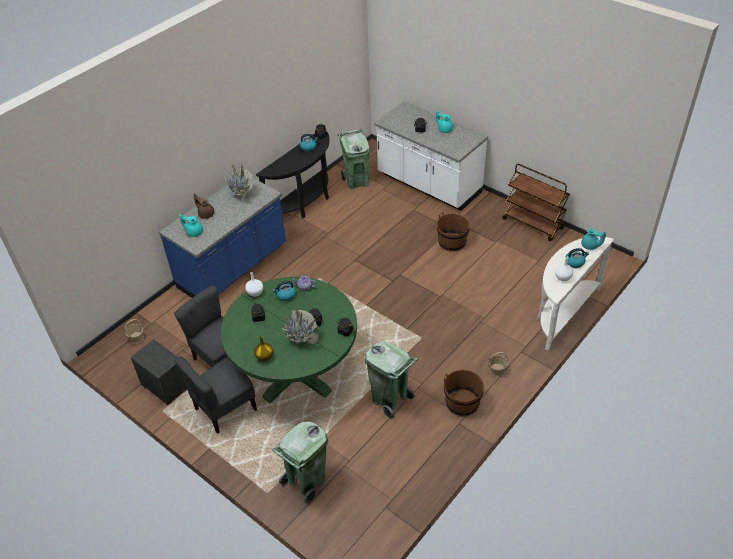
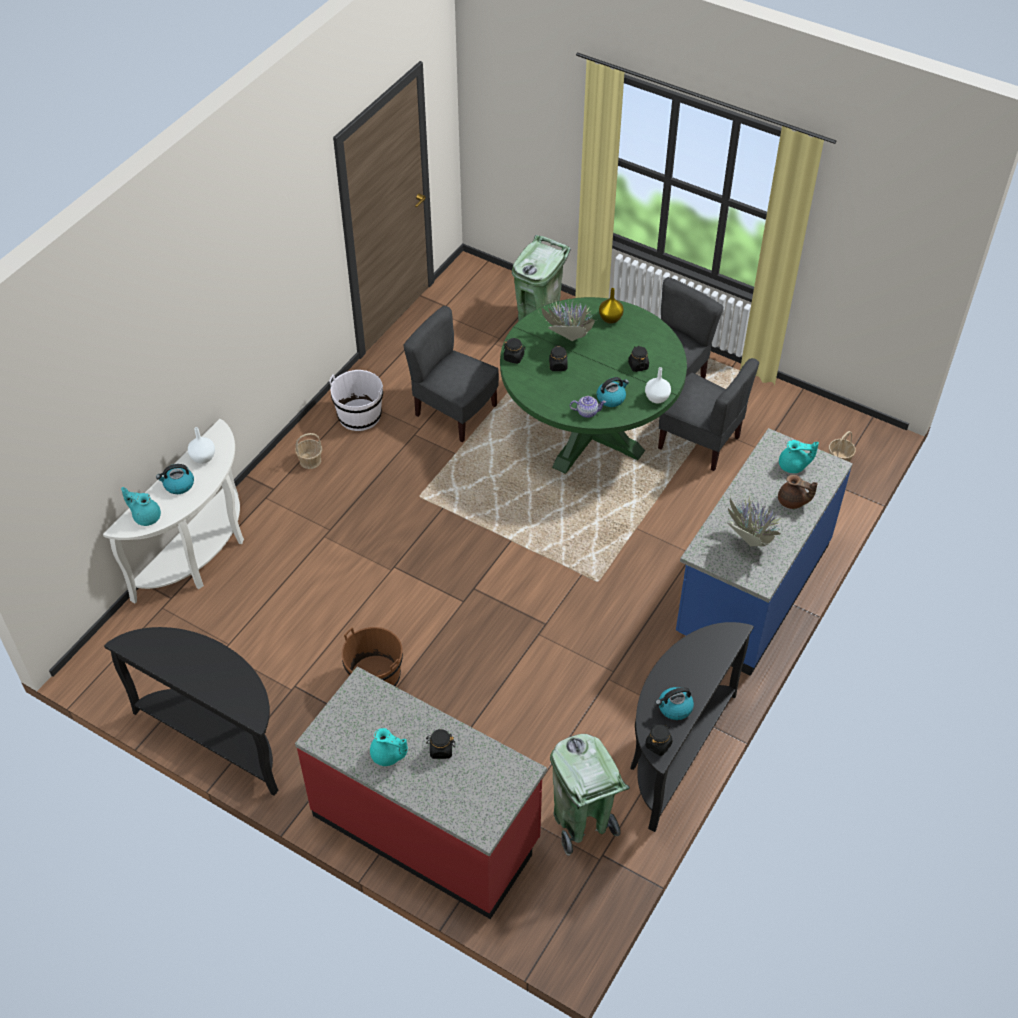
camera: 170 degrees right, 5 degrees up
nightstand [130,339,187,405] -> none
green trash can [365,342,418,419] -> grey chair [403,306,499,442]
white counter [374,101,488,211] -> red counter [295,666,547,919]
brown bucket [444,369,485,416] -> white bucket [329,370,383,431]
brown cart [502,164,570,241] -> black console table [104,627,278,796]

